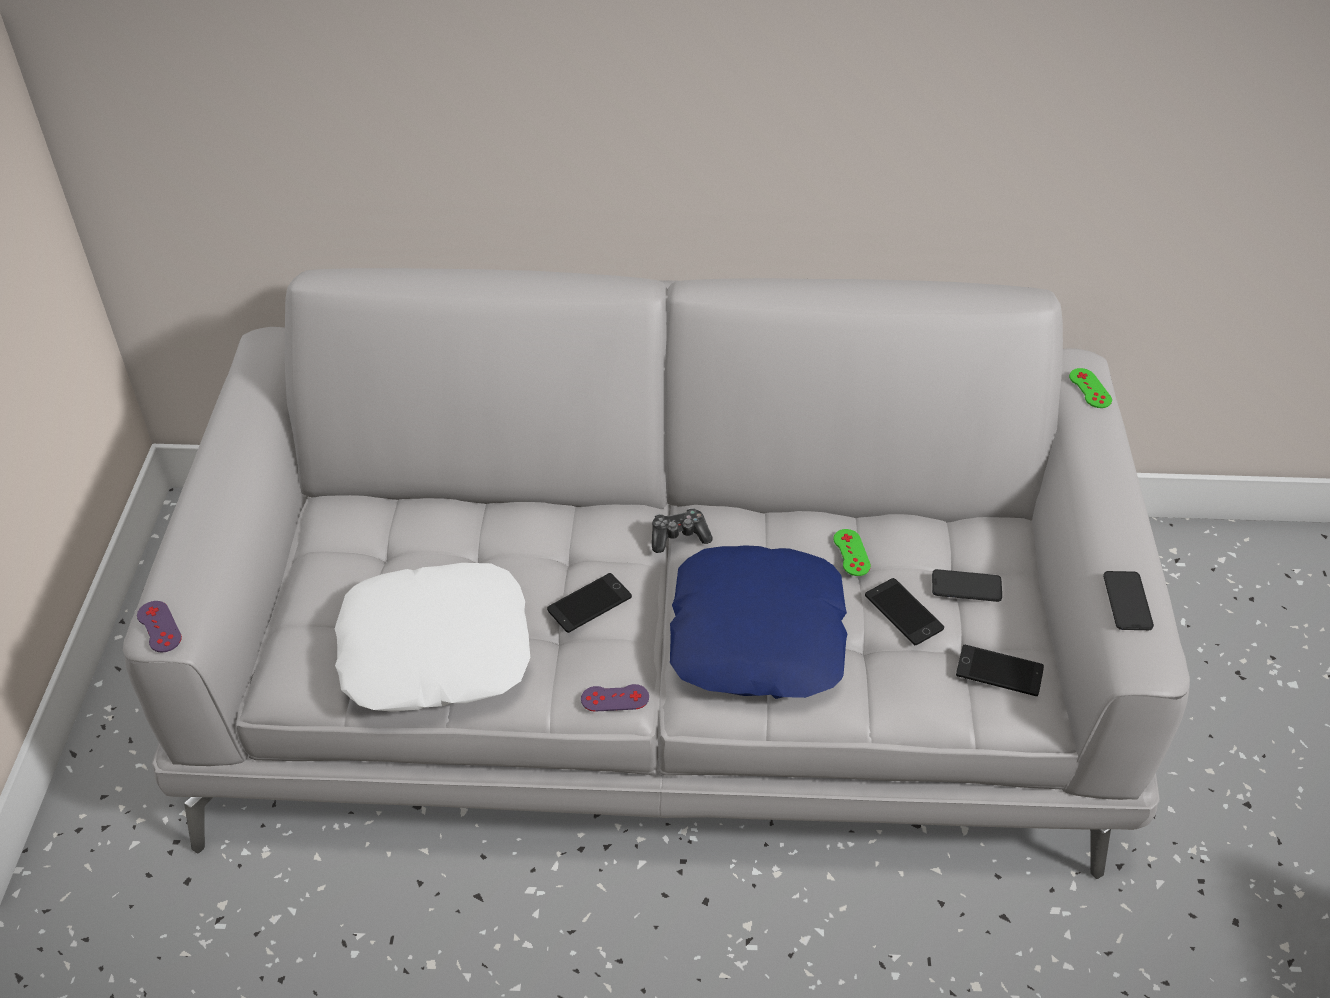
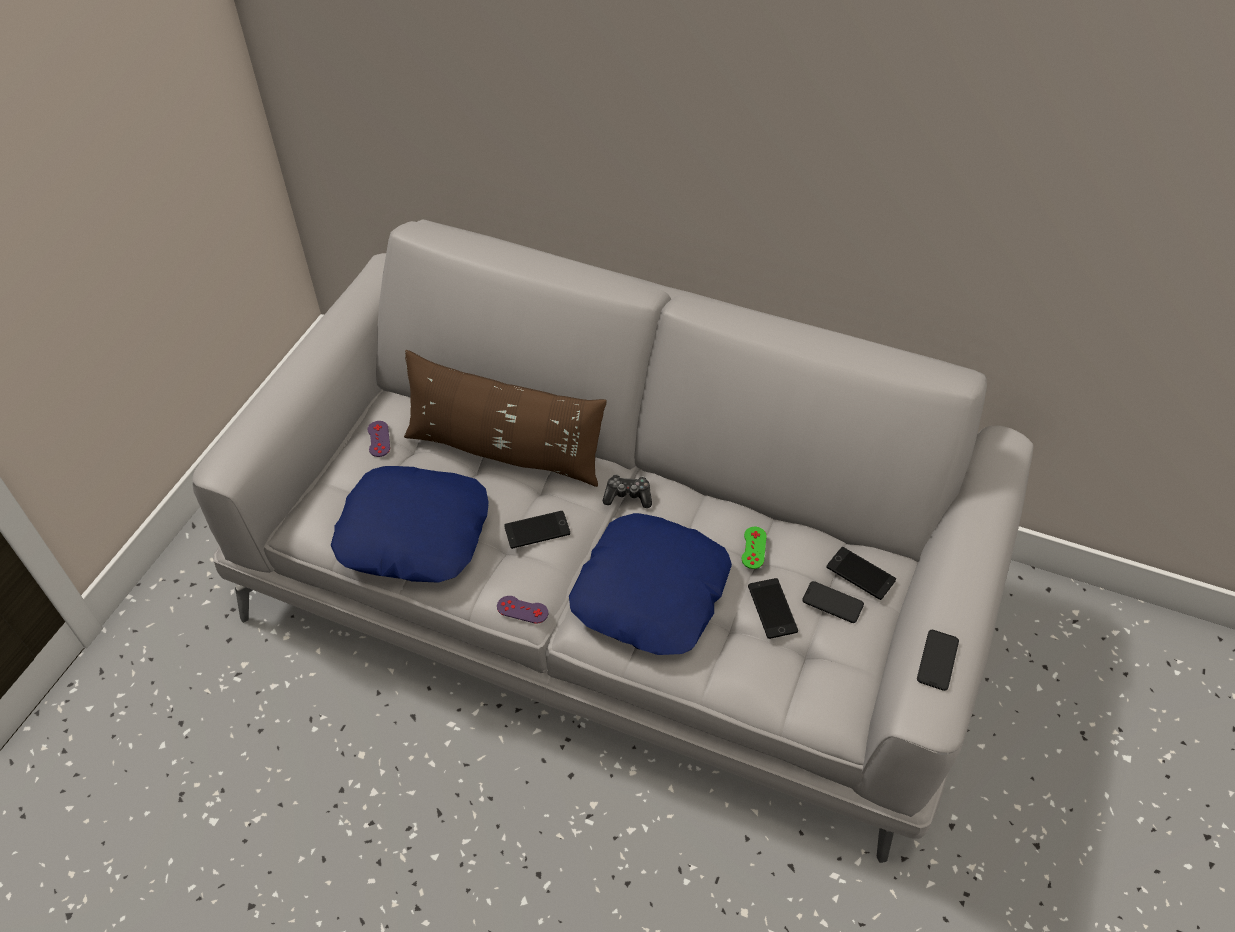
camera: 20 degrees right, 5 degrees up
purple game controller [137,601,182,653] -> purple game controller moved to [367,421,390,457]
white pillow [335,563,530,711] -> blue pillow [331,466,488,583]
phone [956,645,1044,696] -> phone moved to [826,547,896,600]
green game controller [1069,368,1112,408] -> none
none -> brown pillow [404,350,607,487]

